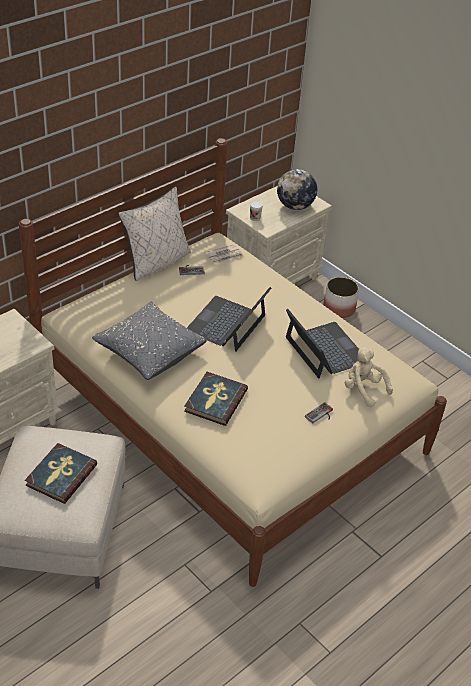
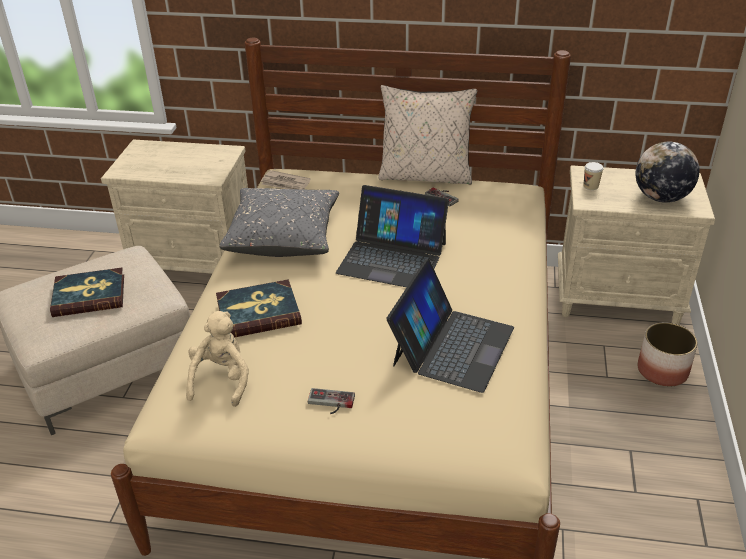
camera: 55 degrees right, 5 degrees down
laptop [187,287,272,352] -> laptop turned 150 degrees counterclockwise [336,185,449,287]
newspaper [205,244,244,264] -> newspaper moved to [261,170,310,190]
beige plush toy [345,347,393,407] -> beige plush toy moved to [186,311,249,407]

